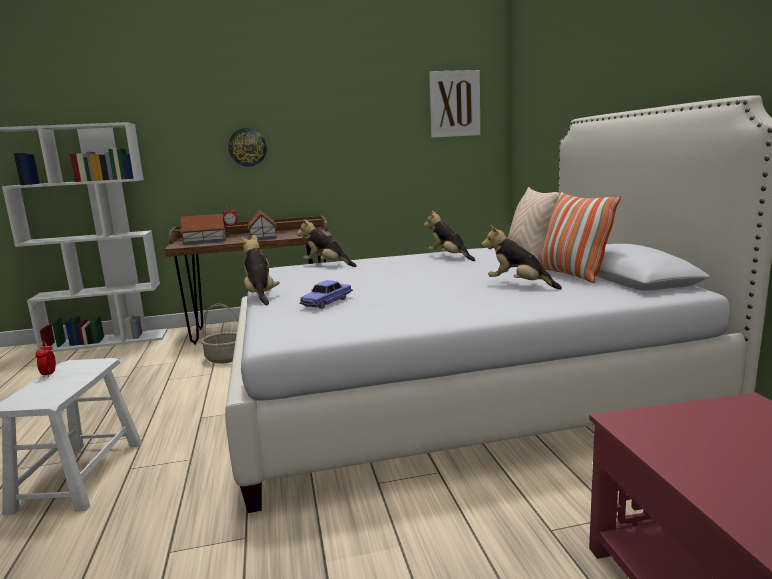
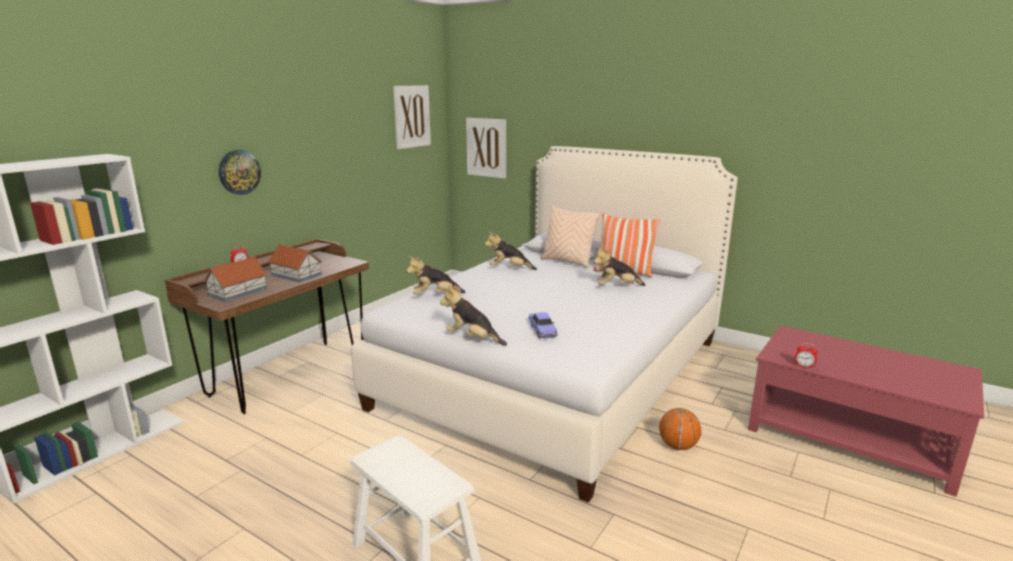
camera: 45 degrees left, 5 degrees up
alarm clock [35,342,56,378] -> alarm clock moved to [795,342,818,369]
basket [201,304,239,364] -> none
none -> picture [466,118,506,179]
none -> basketball [659,408,702,450]

